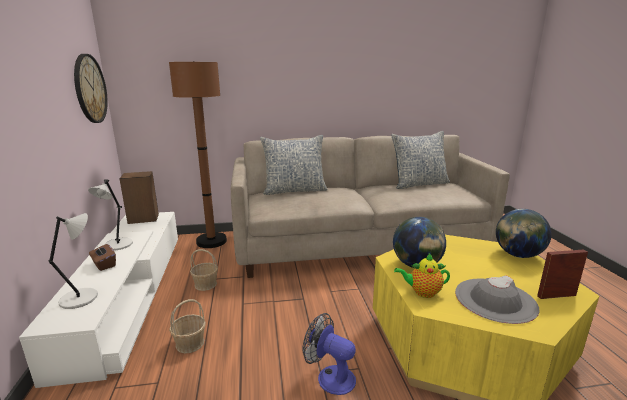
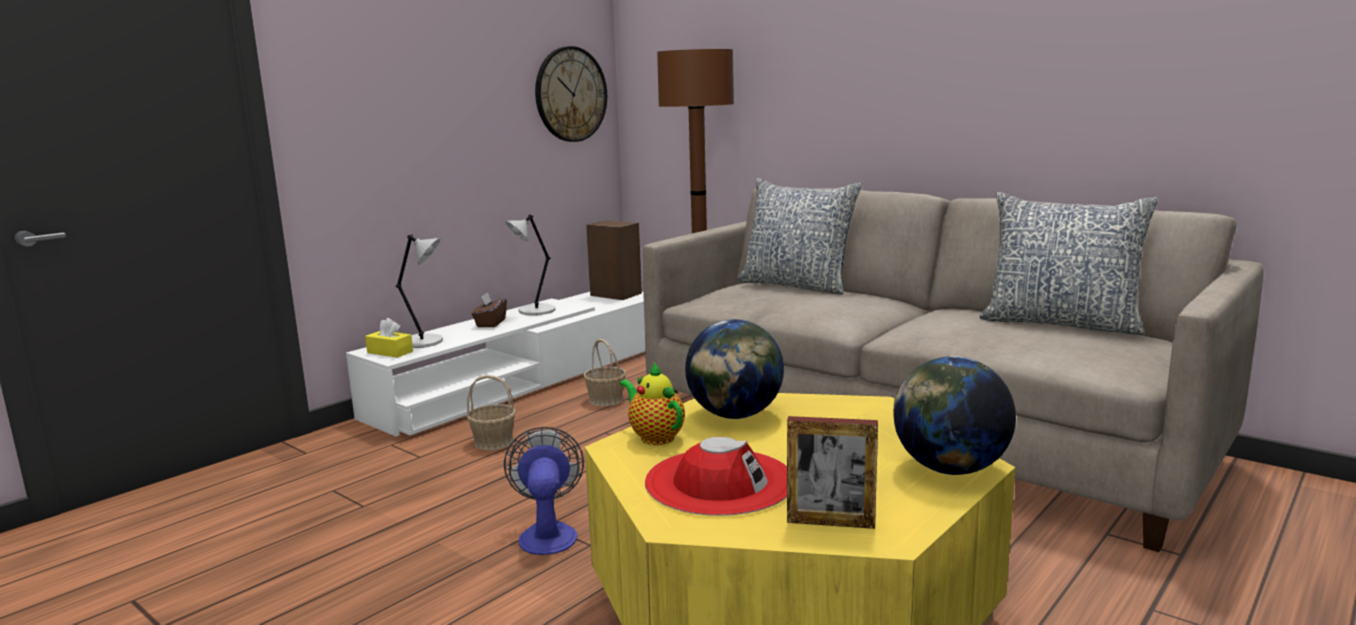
camera: 50 degrees right, 5 degrees down
grey hat [455,275,540,324] -> red hat [645,437,787,516]
picture frame [537,249,588,299] -> picture frame turned 150 degrees clockwise [787,416,878,529]
none -> yellow tissue box [365,318,413,358]

